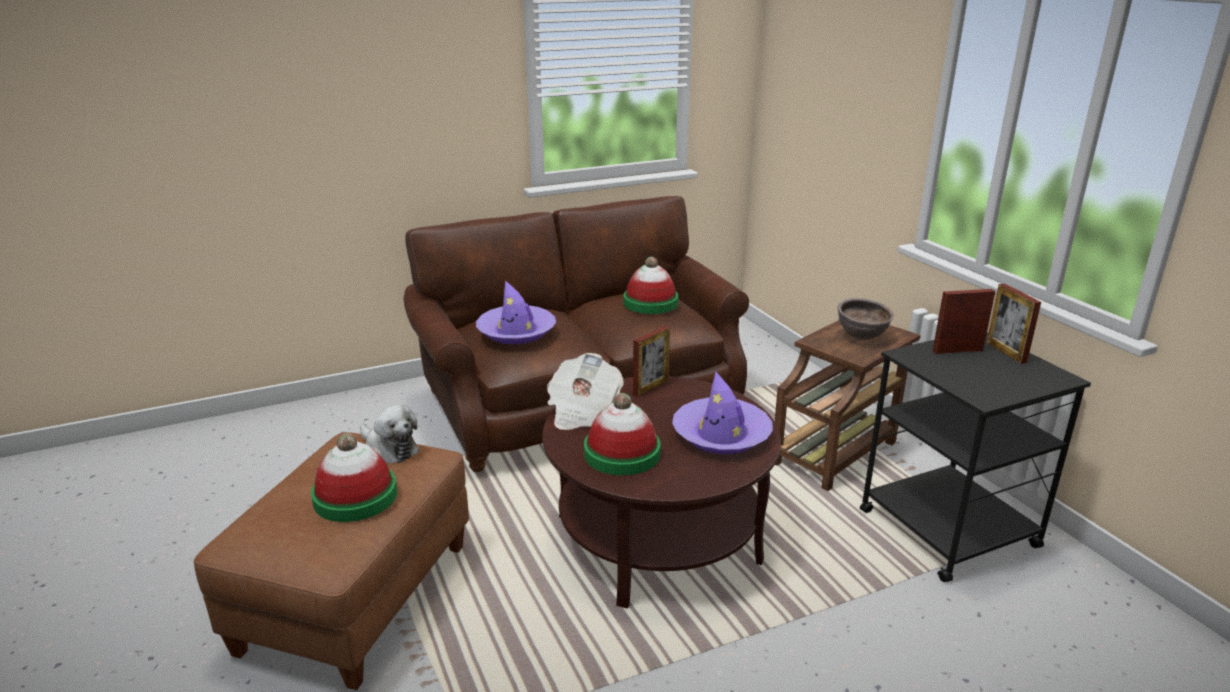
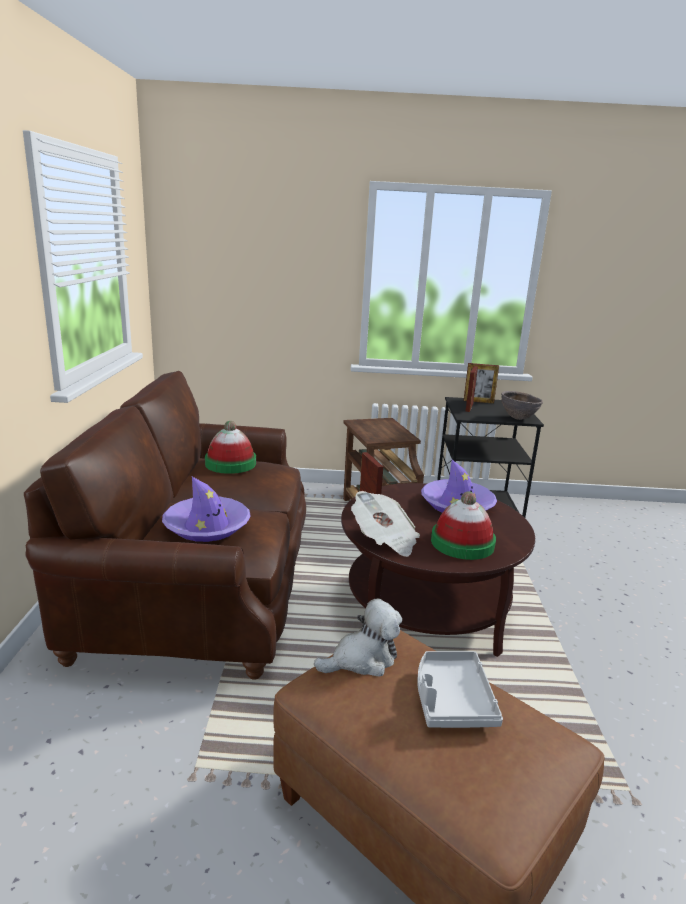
camera: 65 degrees left, 5 degrees down
hat [311,433,397,522] -> grey tray [417,651,503,728]
brown bowl [838,298,894,340] -> brown bowl moved to [501,391,543,420]

